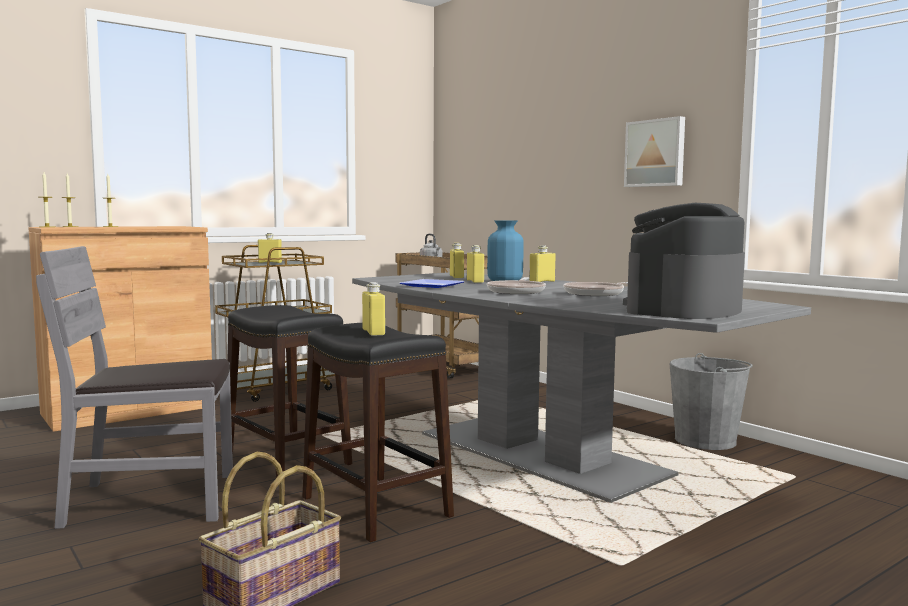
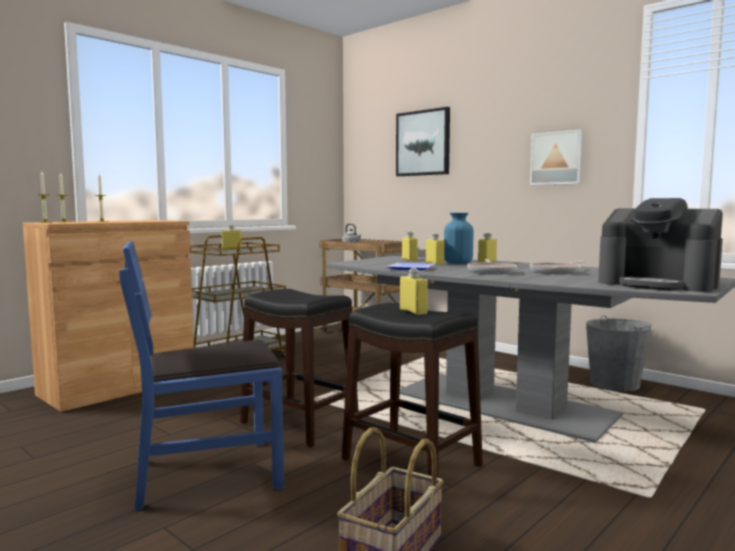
camera: 10 degrees left, 0 degrees up
grey chair [36,246,233,529] -> blue chair [119,241,284,510]
coffee machine [623,203,745,319] -> coffee machine turned 75 degrees counterclockwise [598,198,723,292]
none -> picture [396,107,450,176]

